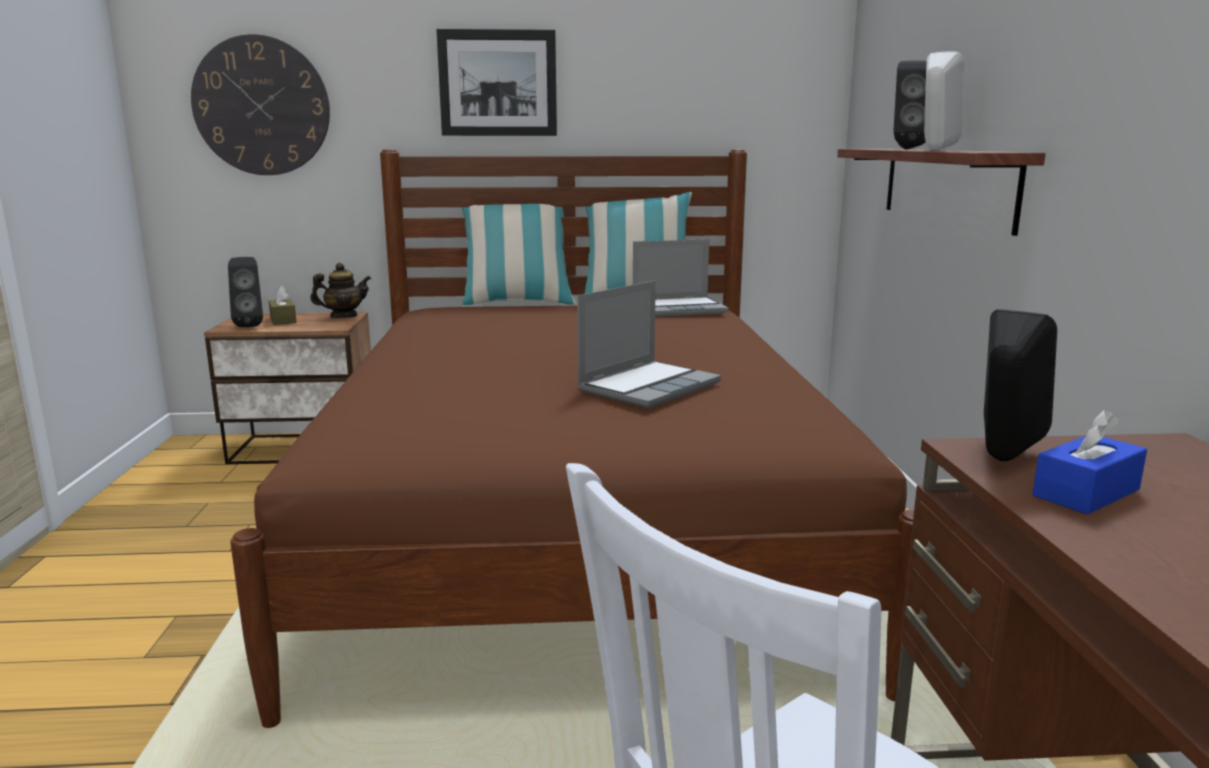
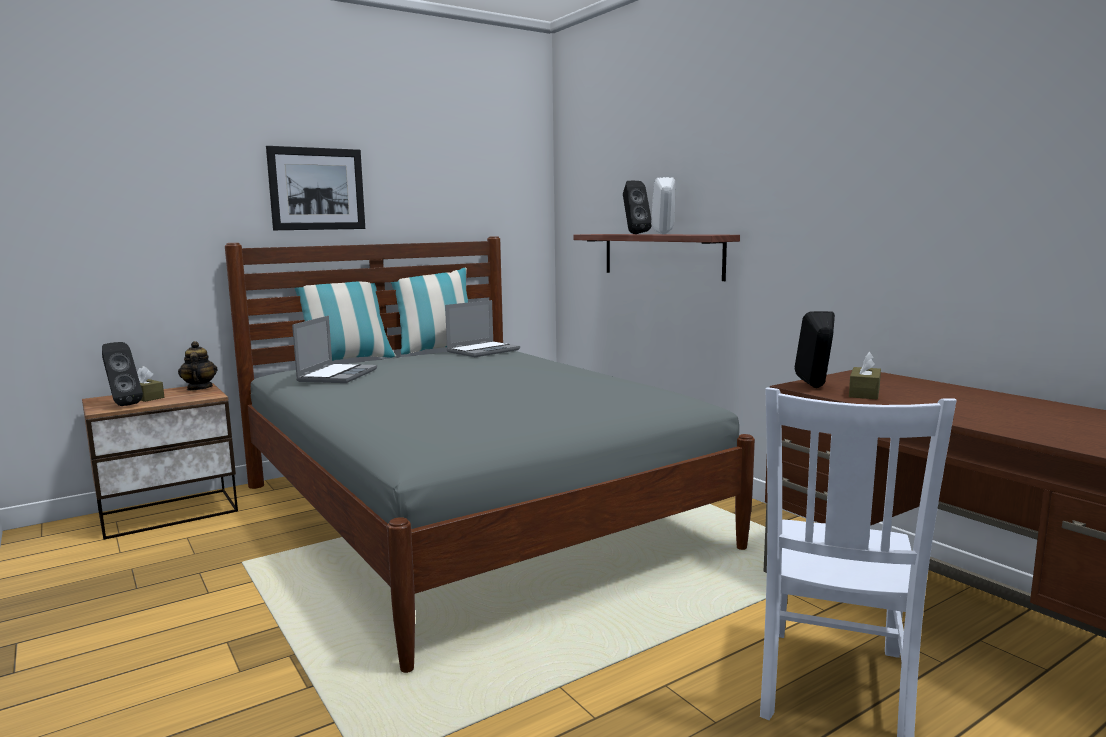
camera: 30 degrees left, 5 degrees down
wall clock [191,34,330,175] -> none
brown bed [230,150,914,728] -> grey bed [225,236,755,673]
teapot [310,263,371,318] -> teapot turned 60 degrees counterclockwise [178,341,218,391]
laptop [577,281,721,409] -> laptop moved to [292,316,377,383]
blue tissue box [1032,410,1147,515] -> brown tissue box [849,352,881,399]

